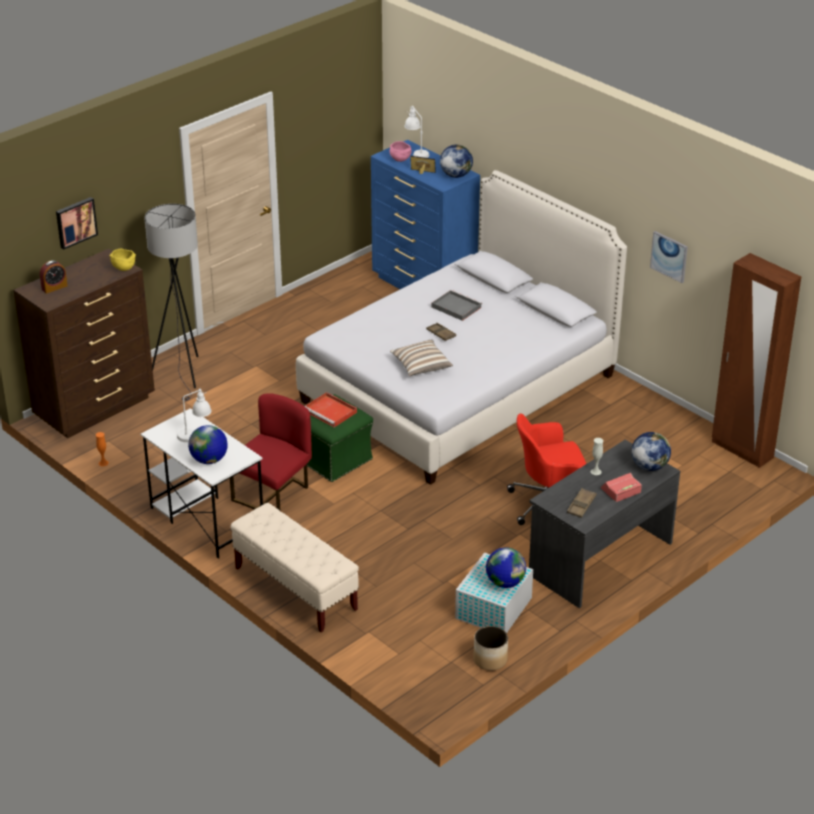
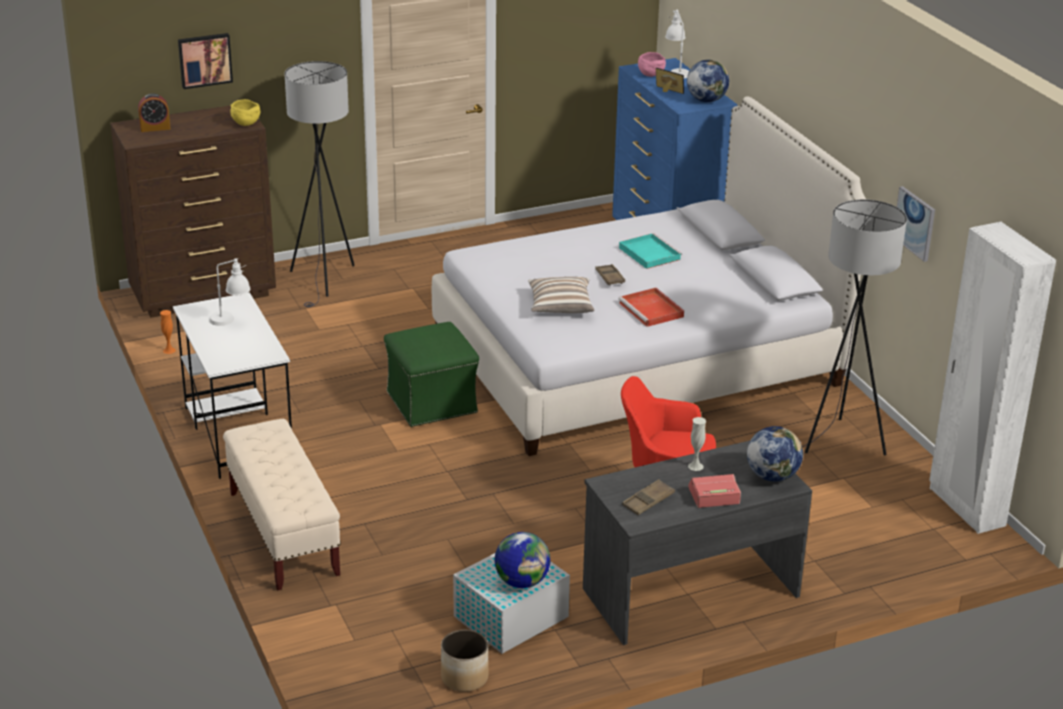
camera: 20 degrees right, 5 degrees down
globe [188,425,228,464] -> none
red chair [230,393,312,511] -> none
red tray [305,392,357,427] -> red tray moved to [618,288,684,327]
grey tray [432,290,482,321] -> turquoise tray [619,233,682,269]
brown wardrobe [712,253,801,468] -> white wardrobe [929,222,1056,534]
none -> grey floor lamp [802,199,907,455]

